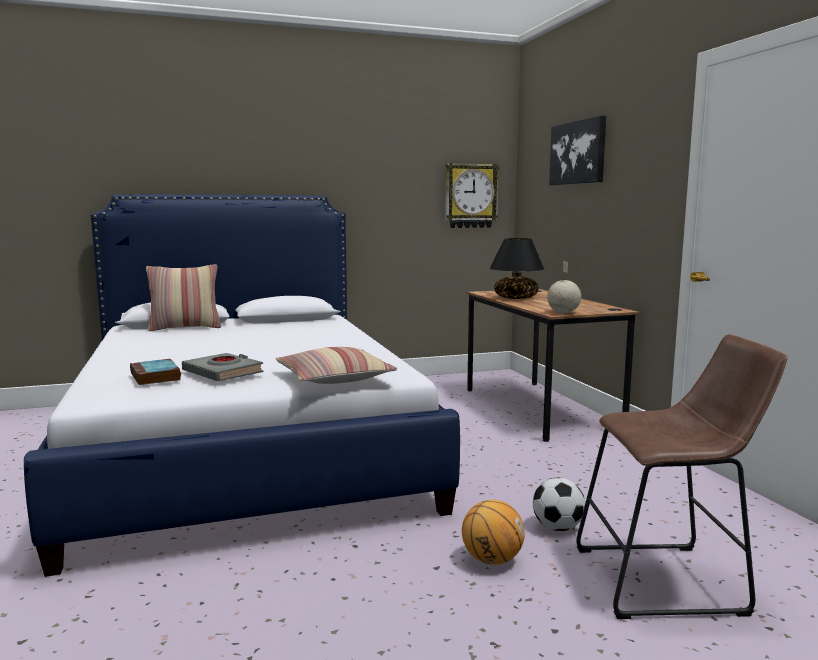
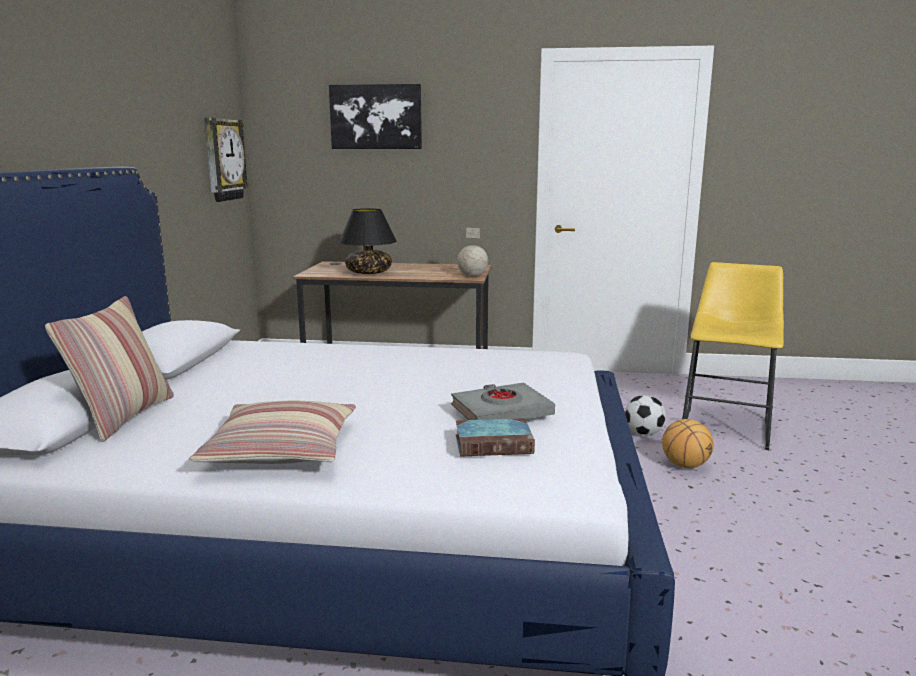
camera: 65 degrees left, 5 degrees up
pillow [276,347,397,384] -> pillow moved to [189,401,356,464]
brown stool [576,334,788,619] -> yellow stool [682,262,784,450]

